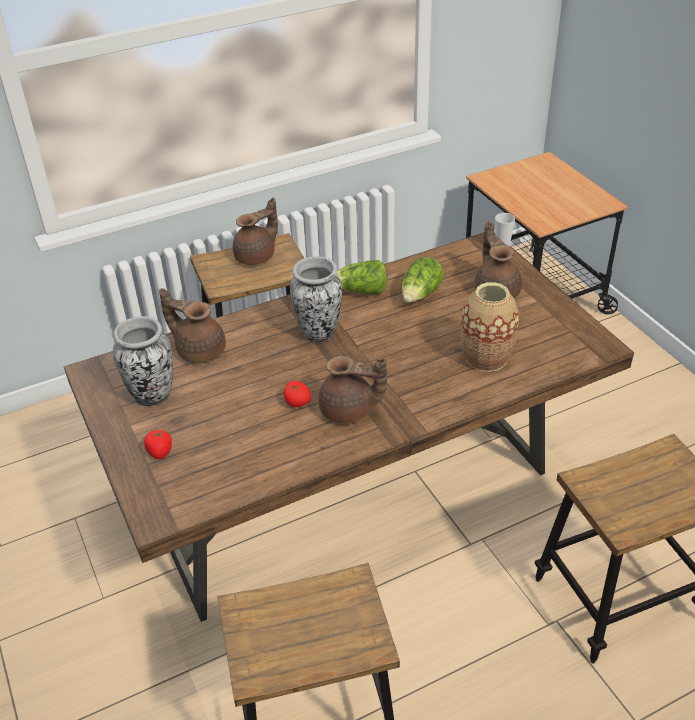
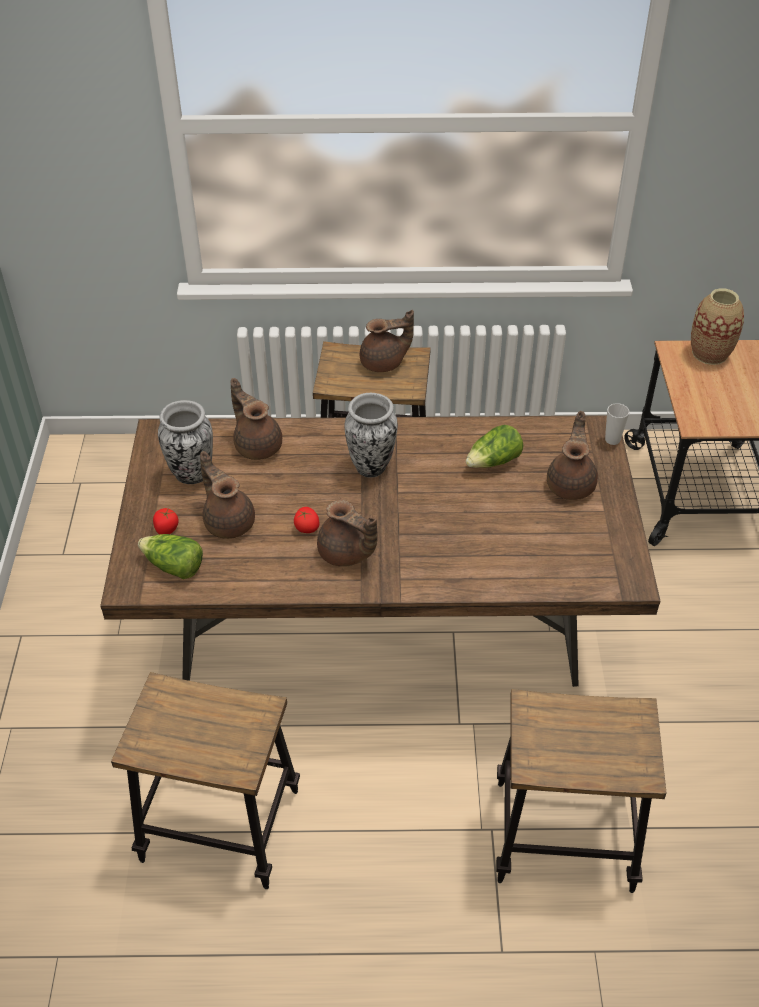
camera: 25 degrees right, 5 degrees up
lettuce [336,260,387,294] -> lettuce moved to [138,534,203,579]
vase [460,282,519,372] -> vase moved to [691,288,744,365]
none -> brown teapot [200,451,255,539]

